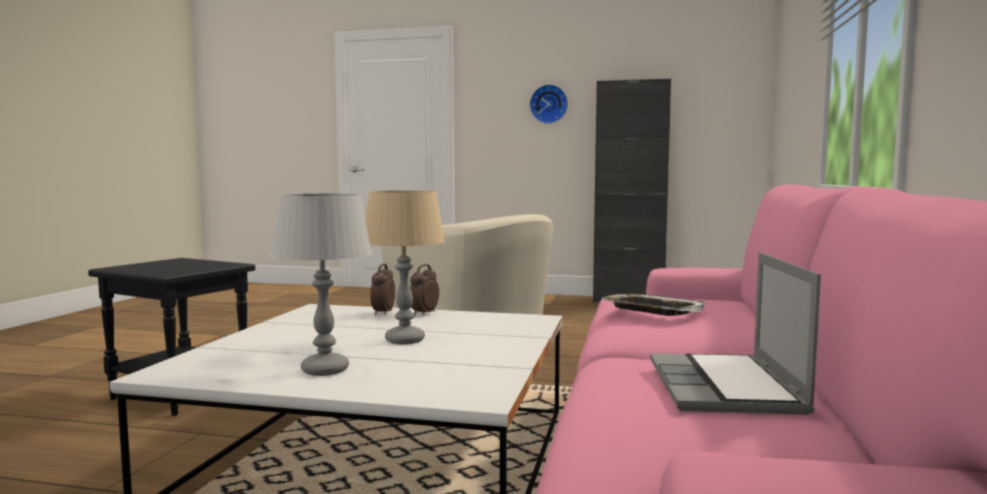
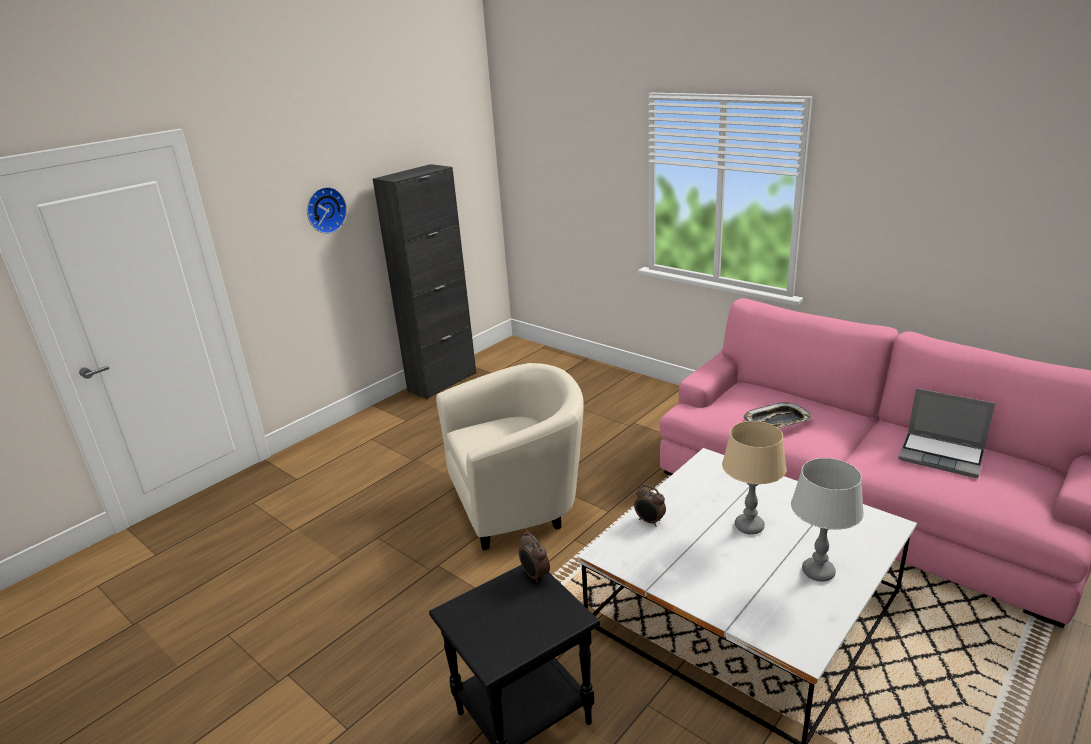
camera: 60 degrees left, 20 degrees up
alarm clock [410,264,439,316] -> alarm clock moved to [519,532,550,584]

